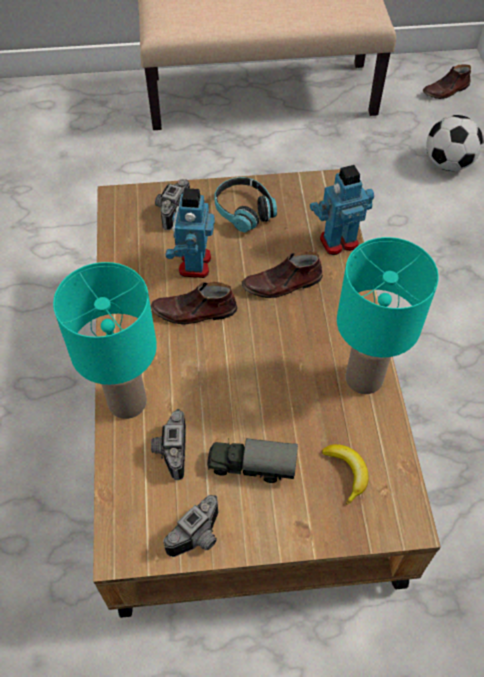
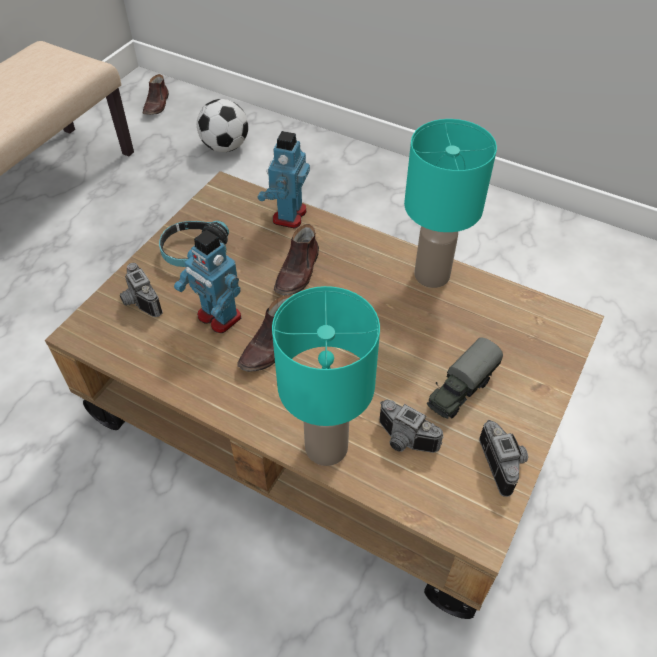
camera: 55 degrees left, 5 degrees down
banana [322,444,369,505] -> none

